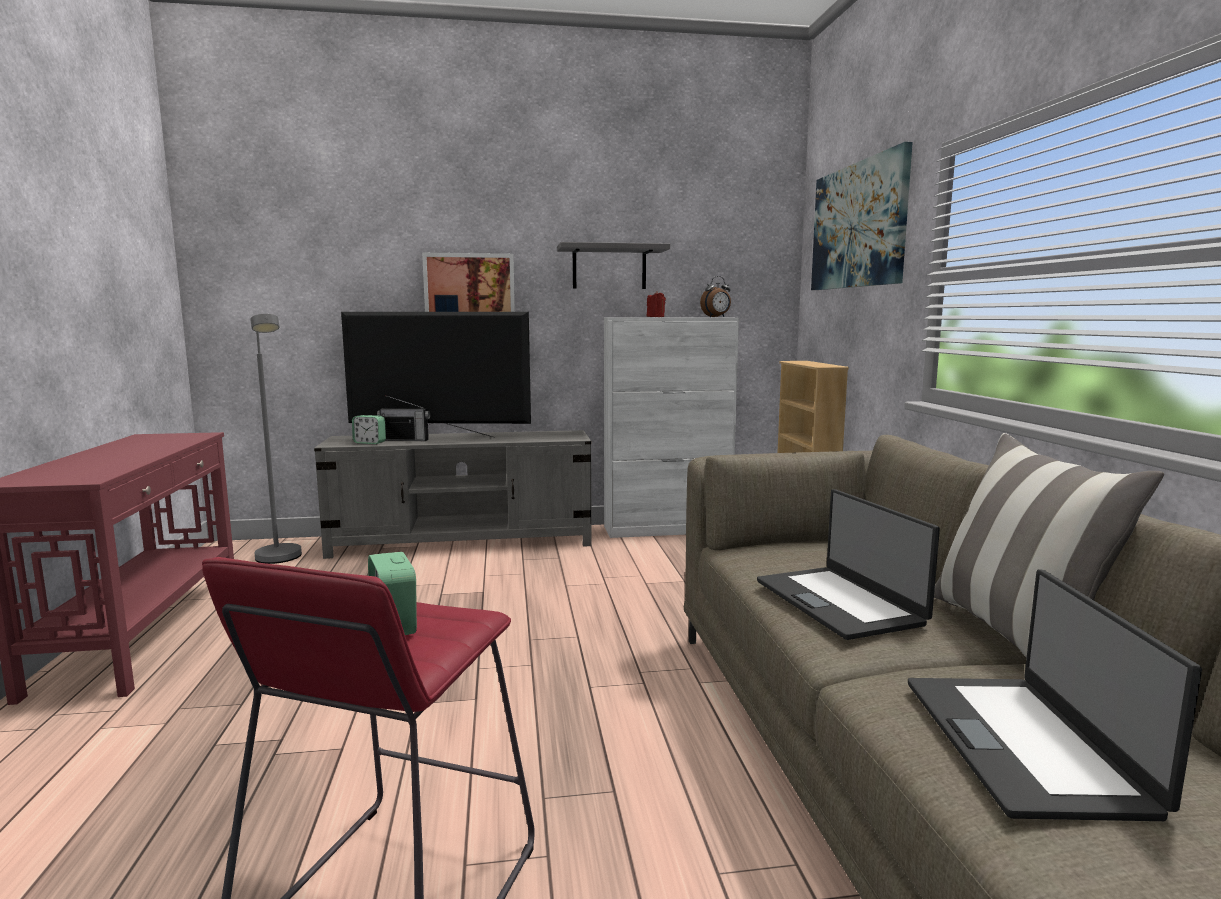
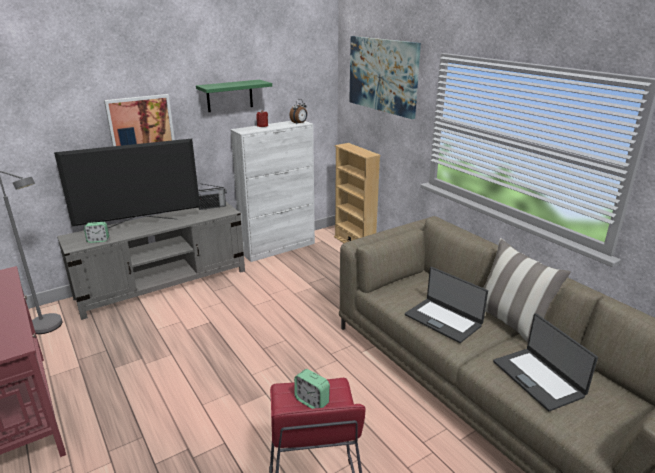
camera: 25 degrees left, 15 degrees up
radio [377,395,430,441] -> radio moved to [198,183,227,210]
grey shelf [557,242,670,289] -> green shelf [196,80,272,112]

